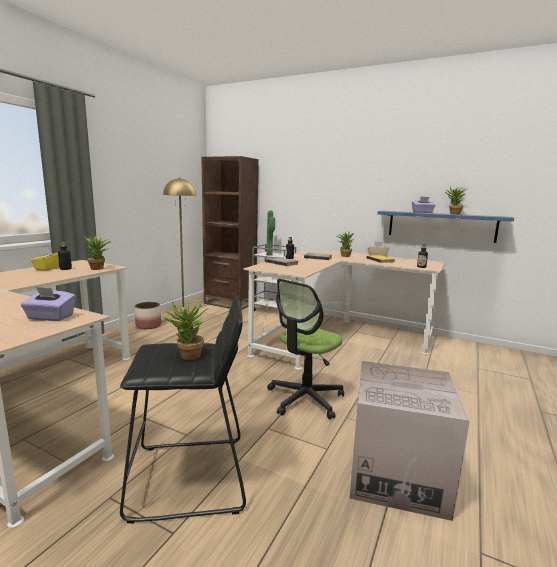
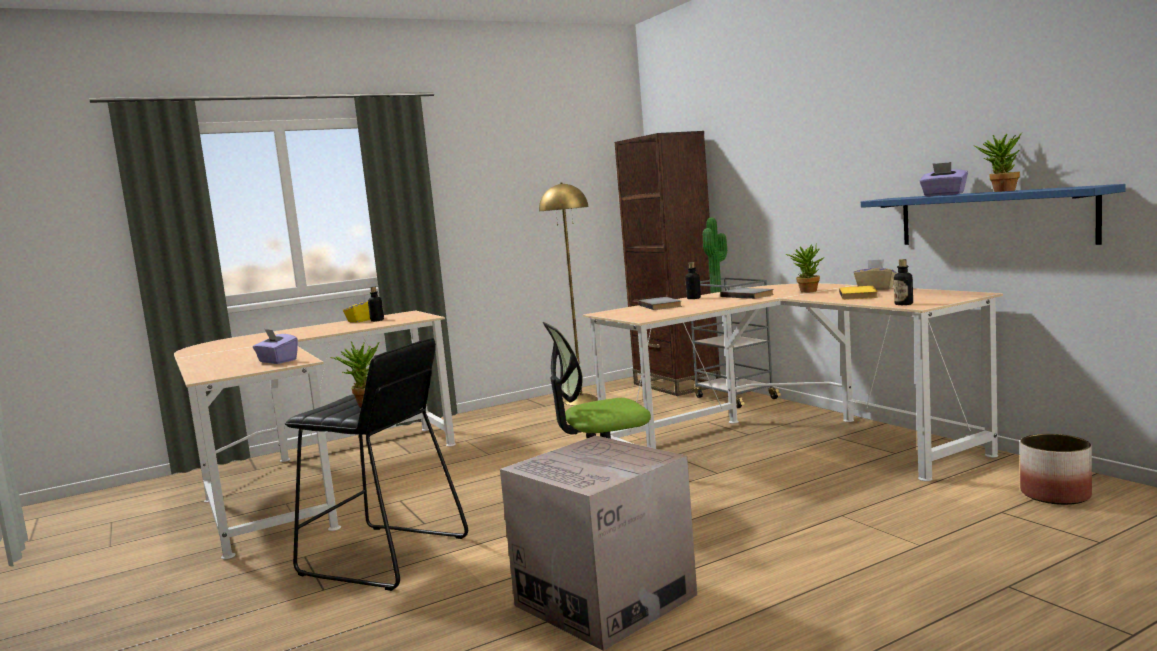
camera: 35 degrees right, 5 degrees down
potted plant [85,236,110,270] -> none
planter [134,302,161,329] -> planter moved to [1020,434,1092,505]

